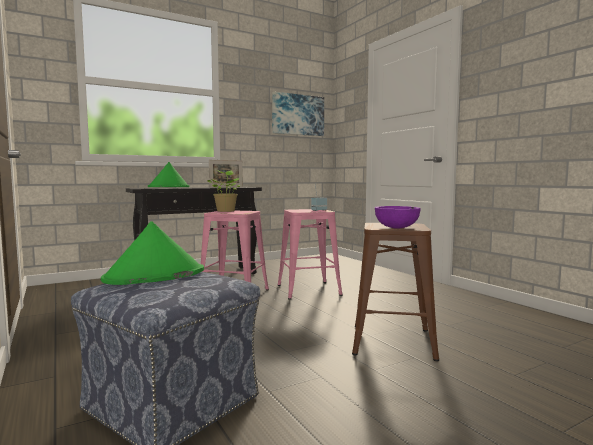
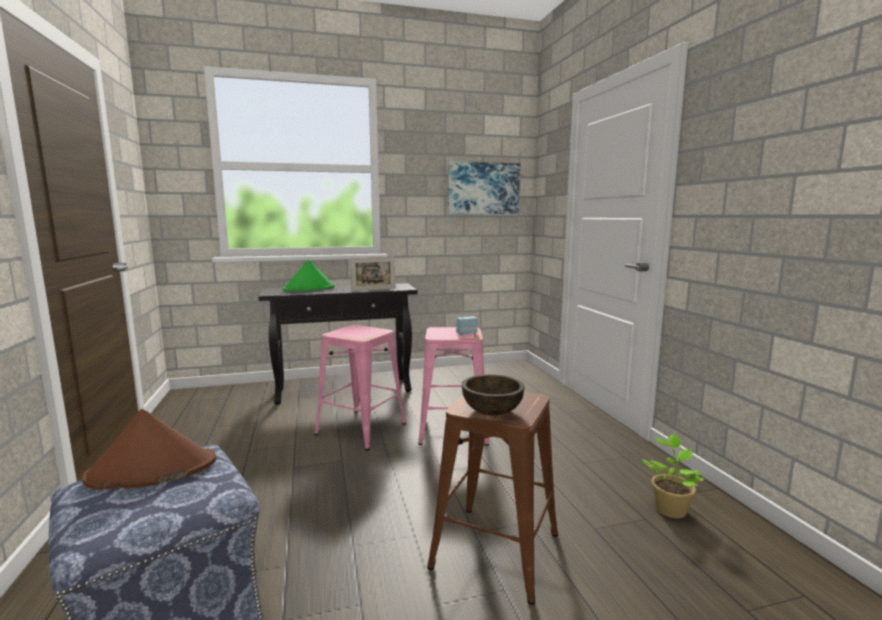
camera: 15 degrees right, 5 degrees up
green hat [101,221,204,285] -> brown hat [82,409,216,490]
potted plant [207,170,241,212] -> potted plant moved to [642,434,705,518]
purple bowl [375,206,421,229] -> brown bowl [462,374,525,415]

